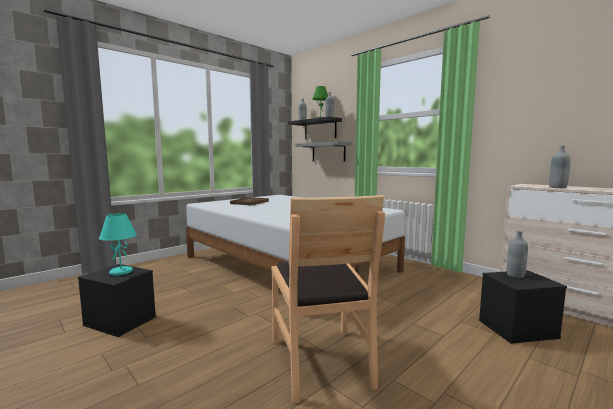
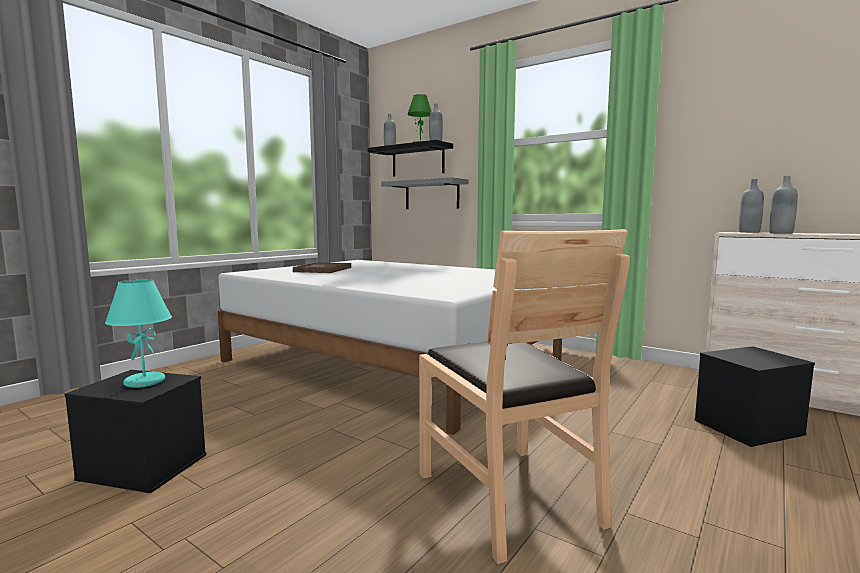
camera: 10 degrees left, 0 degrees up
grey bottle [507,231,528,278] -> grey bottle moved to [739,179,764,233]

